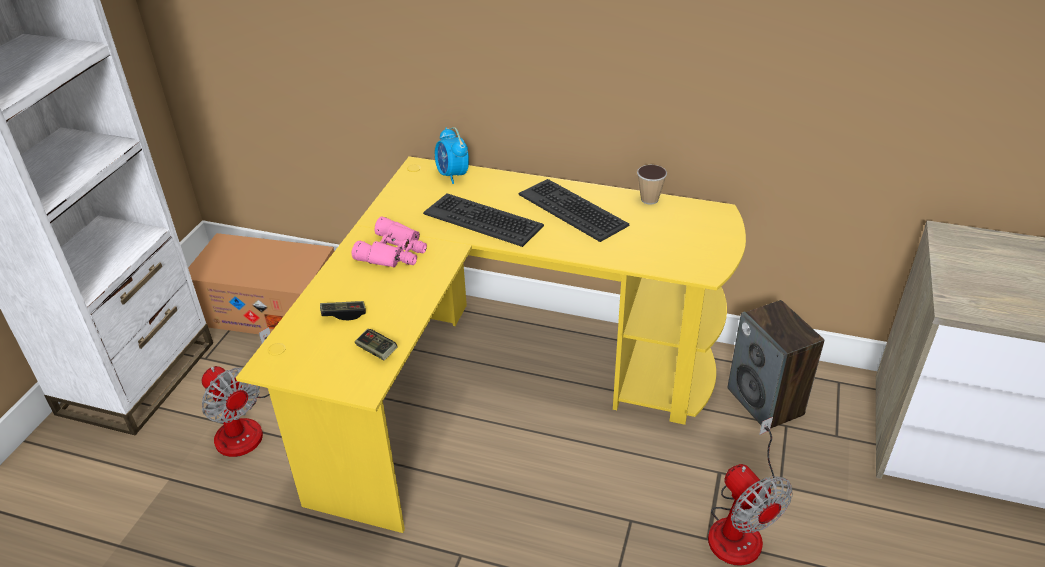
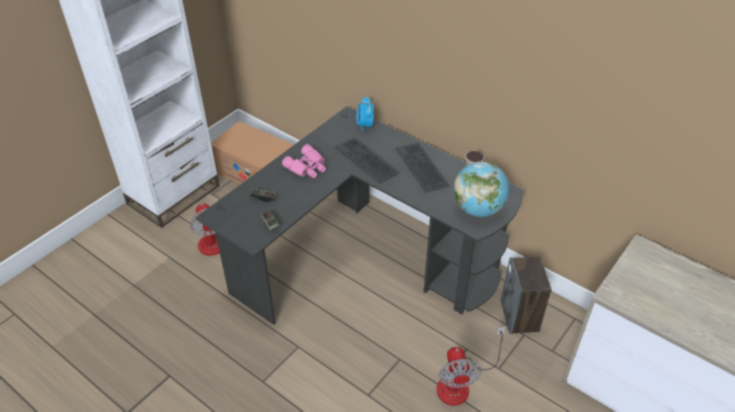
camera: 20 degrees right, 5 degrees up
yellow desk [236,156,746,533] -> black desk [195,106,524,325]
none -> globe [454,161,509,217]

